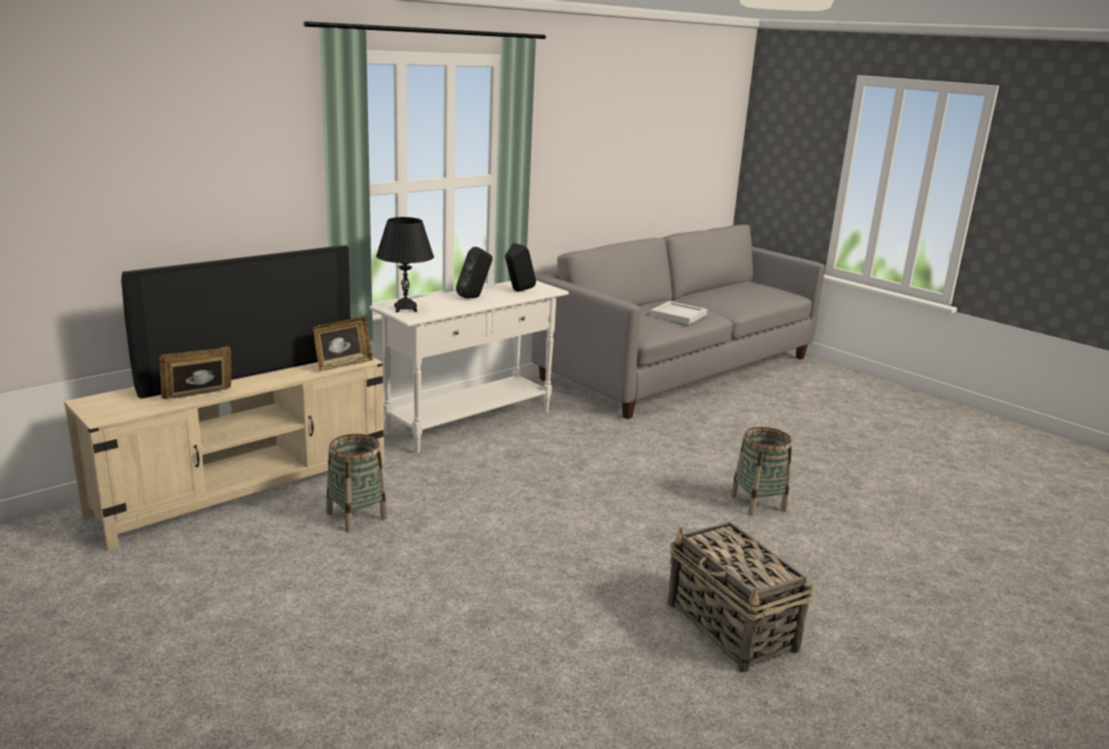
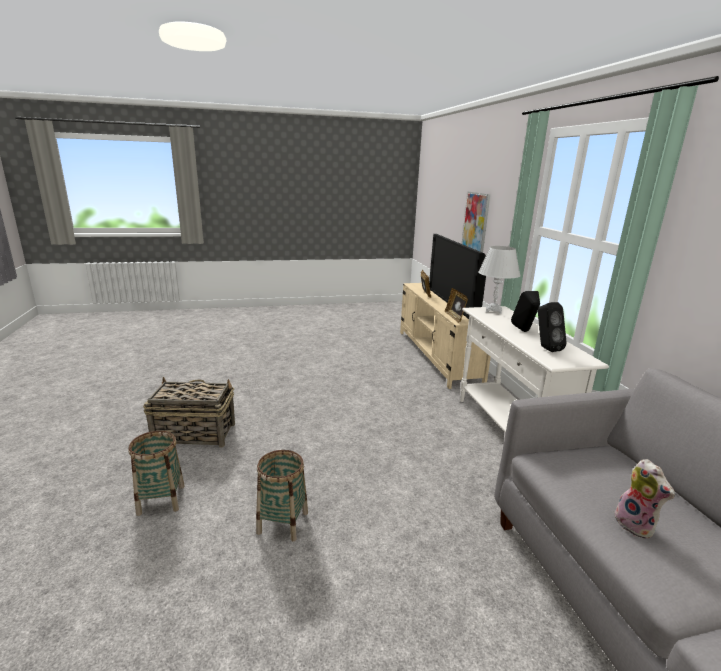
camera: 120 degrees right, 0 degrees up
basket [326,434,387,532] -> basket moved to [128,431,185,516]
black table lamp [376,217,434,312] -> white table lamp [478,246,520,314]
white tray [650,301,707,325] -> plush toy [614,459,675,539]
none -> picture [462,192,490,253]

